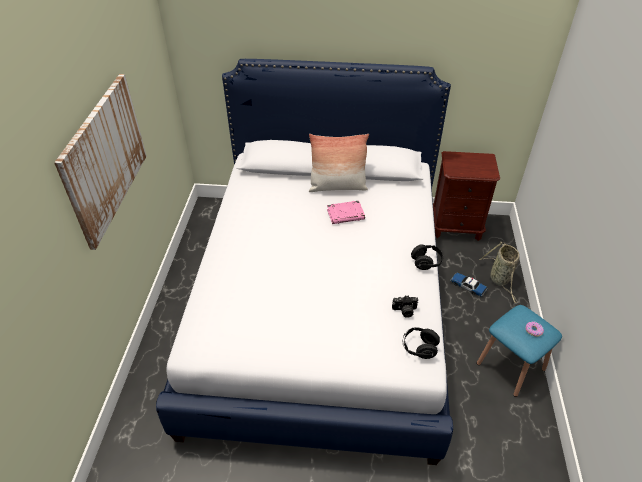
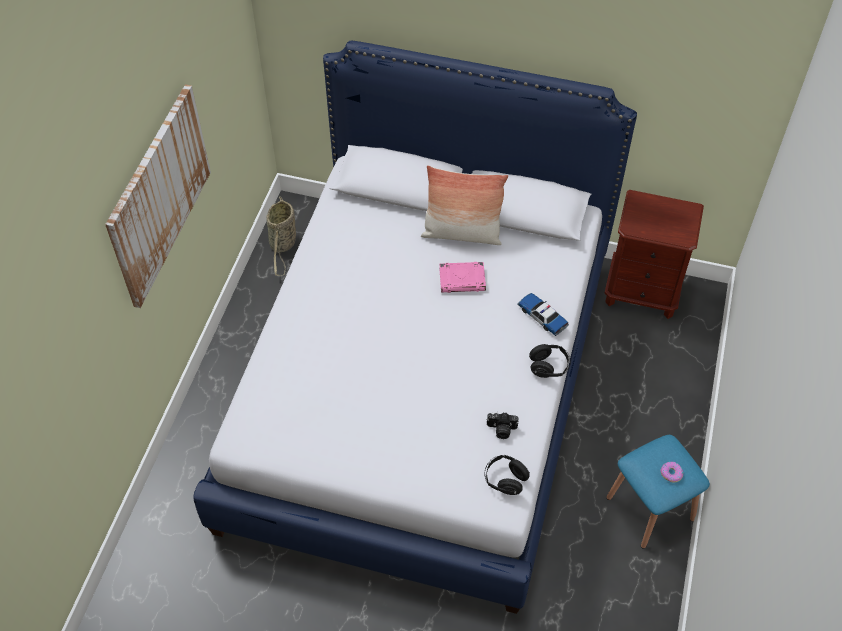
camera: 10 degrees right, 10 degrees up
toy car [450,273,488,297] -> toy car moved to [517,293,569,336]
basket [480,242,520,303] -> basket moved to [266,196,296,276]

